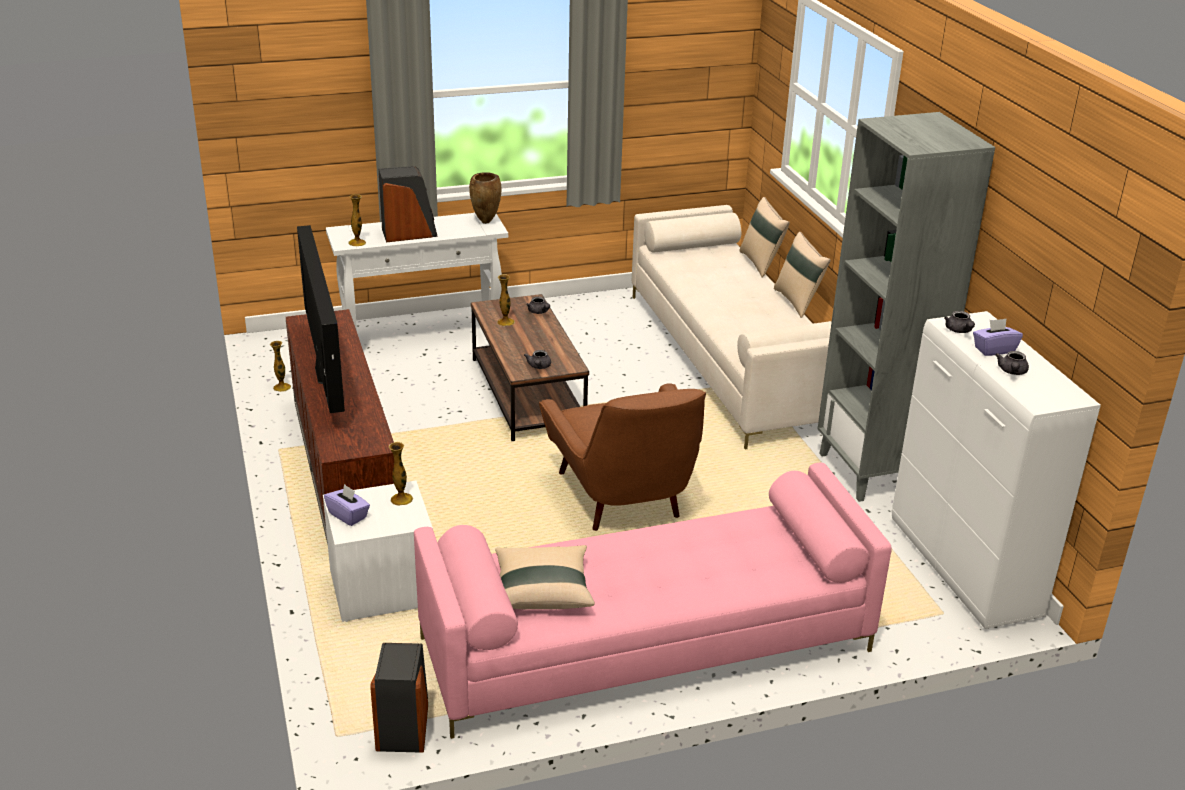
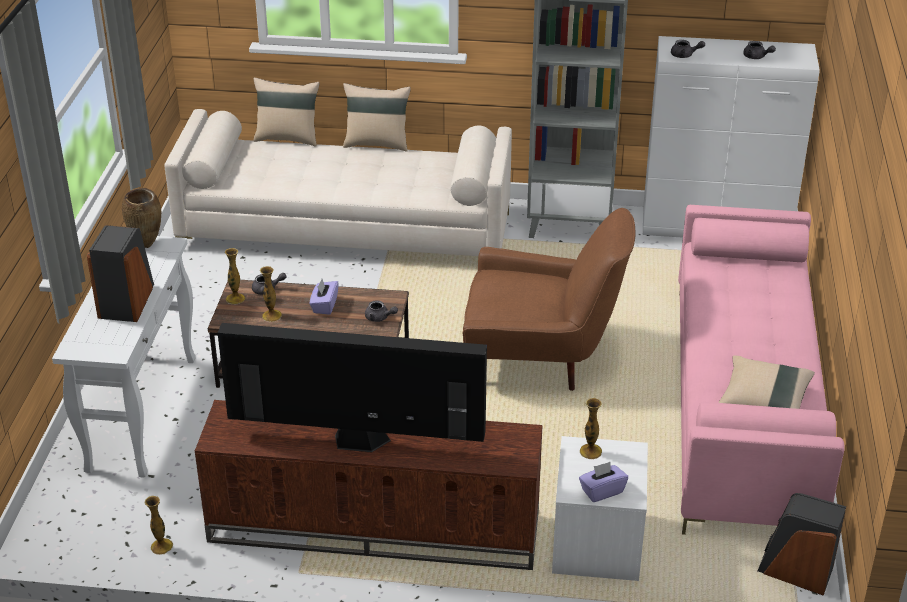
camera: 65 degrees left, 5 degrees up
vase [348,194,366,246] -> vase moved to [225,248,245,304]
purple tissue box [973,318,1023,356] -> purple tissue box moved to [309,279,339,315]

